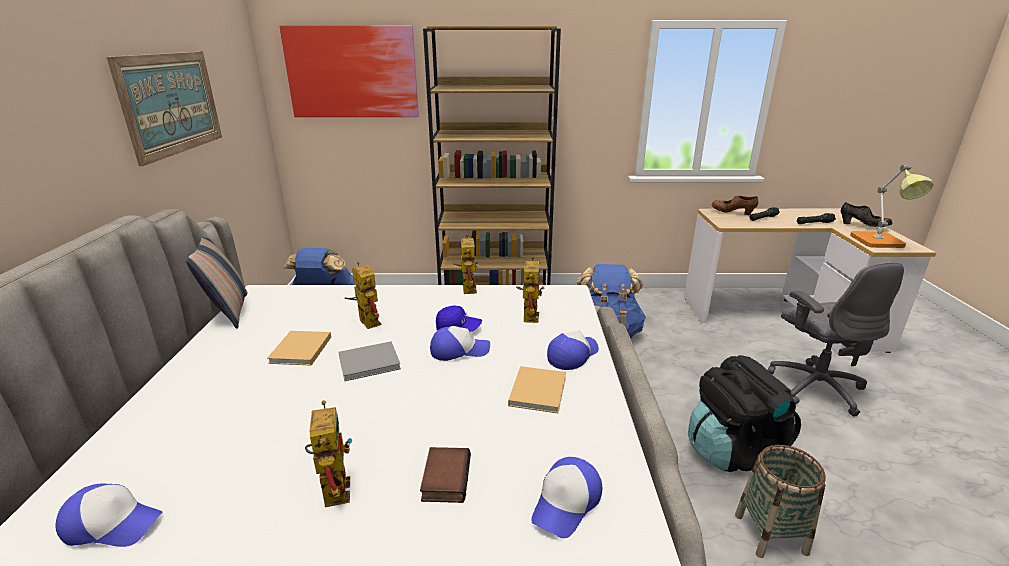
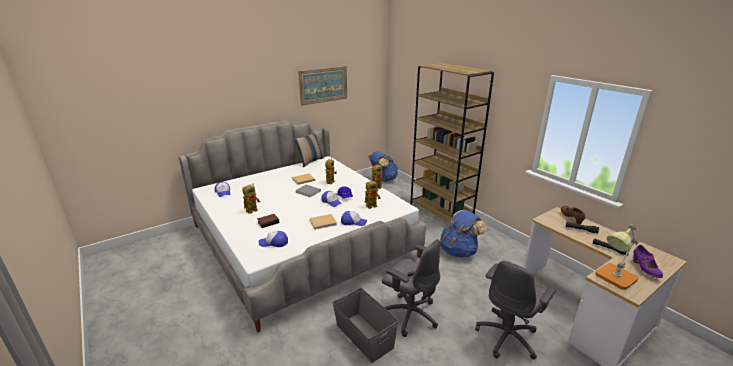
camera: 55 degrees right, 0 degrees up
picture [279,25,419,117] -> none
black backpack [688,355,801,472] -> grey office chair [382,239,440,337]
basket [735,445,826,558] -> grey storage box [333,288,398,363]
black shoe [841,202,892,227] -> purple shoe [633,245,663,278]

